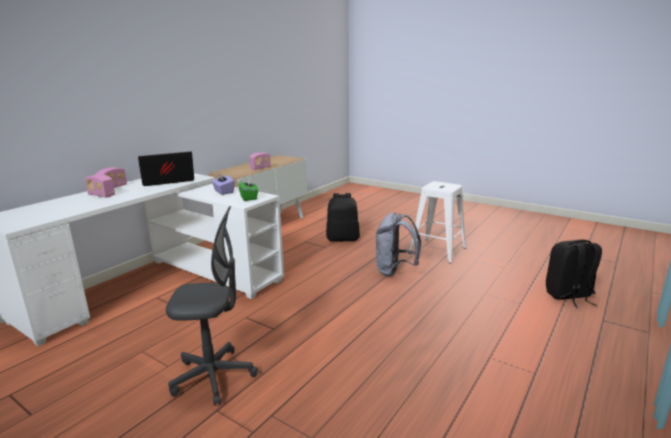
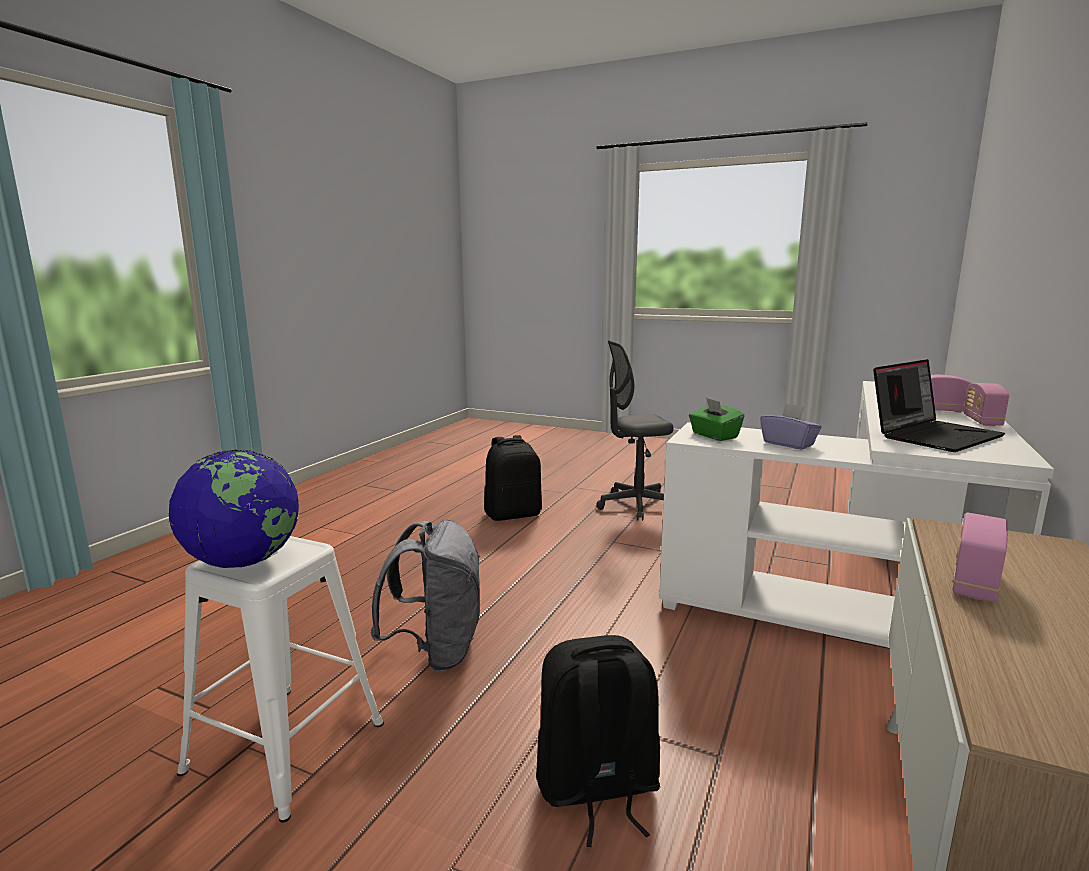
camera: 170 degrees right, 5 degrees down
black backpack [546,240,602,308] -> black backpack moved to [484,435,542,521]
none -> globe [169,449,299,568]

